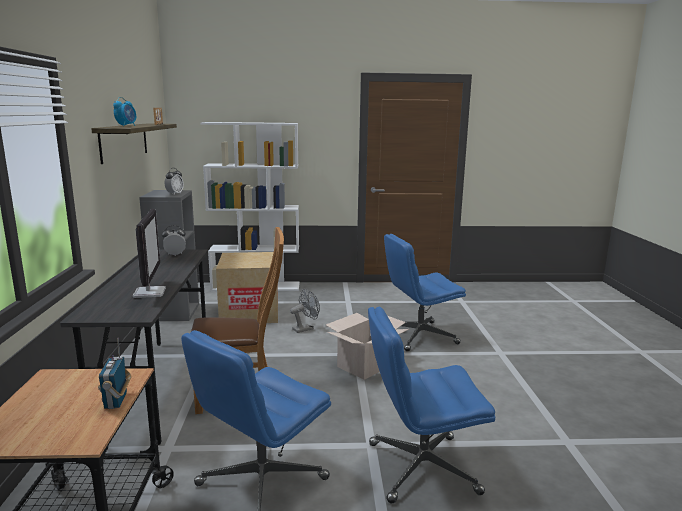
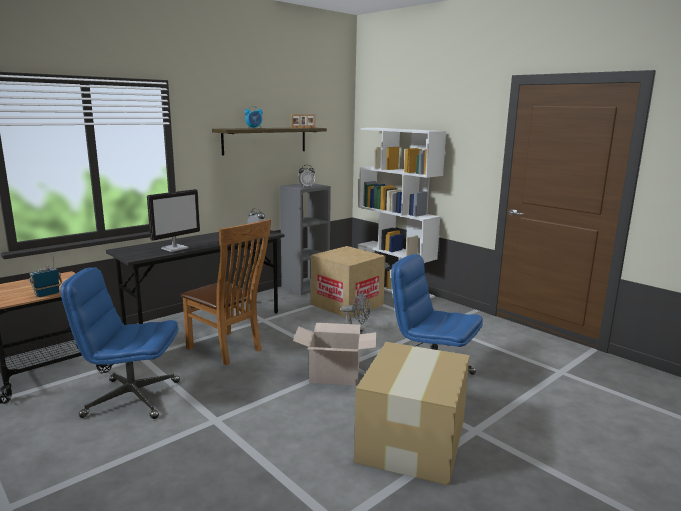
camera: 50 degrees right, 0 degrees up
blue office chair [368,307,495,504] -> none
none -> cardboard box [354,342,470,486]

